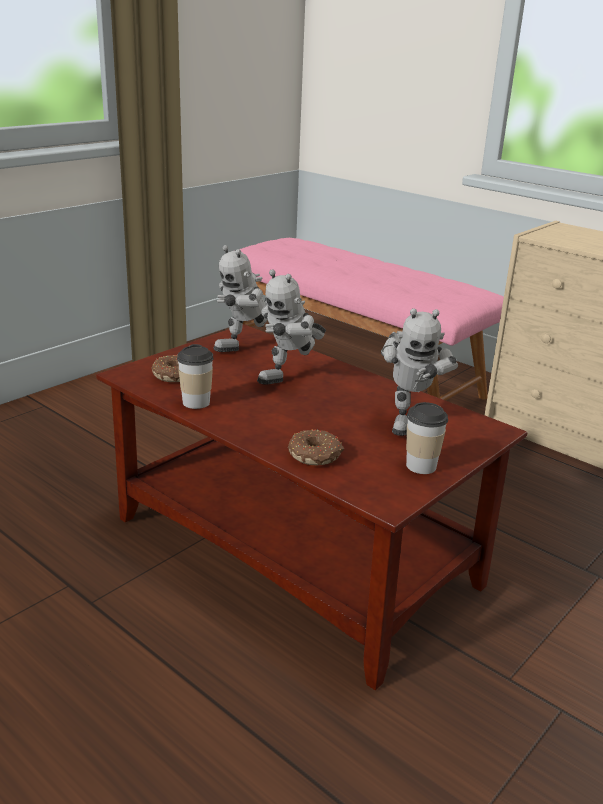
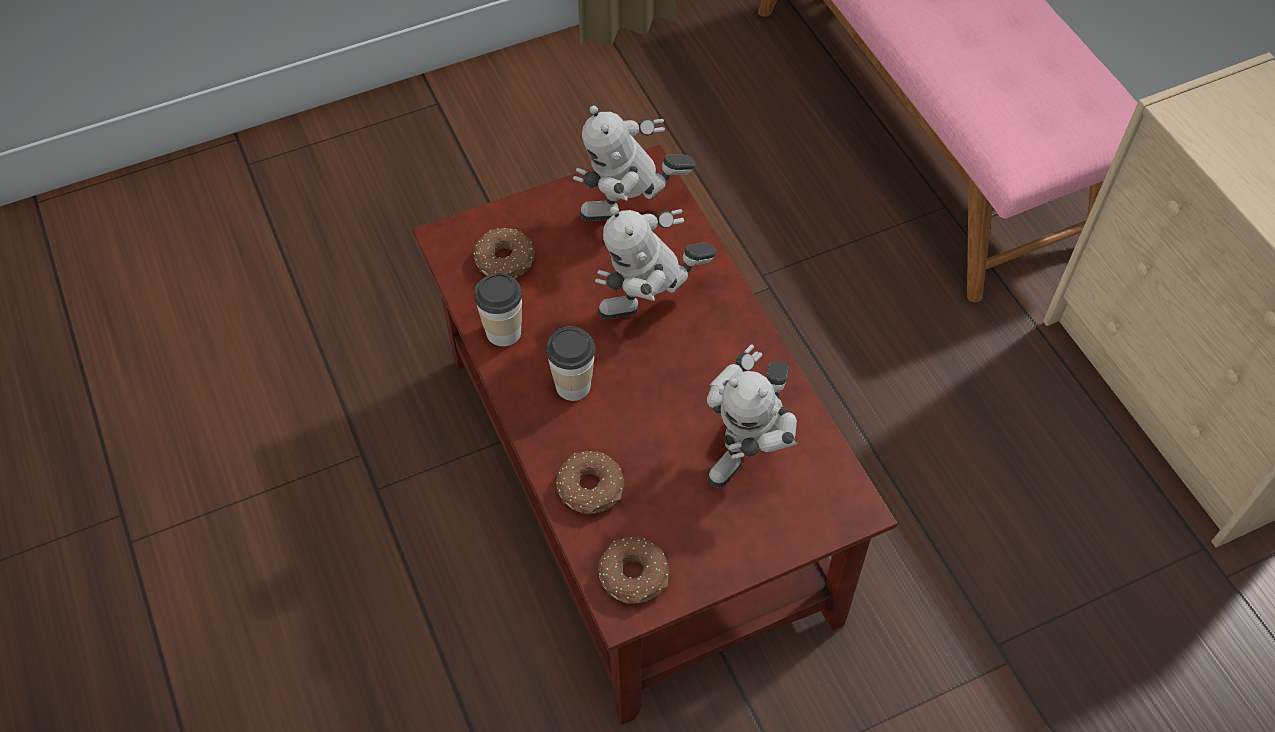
camera: 25 degrees right, 30 degrees up
cup [406,402,448,474] -> cup moved to [546,326,595,401]
none -> donut [599,537,669,604]

